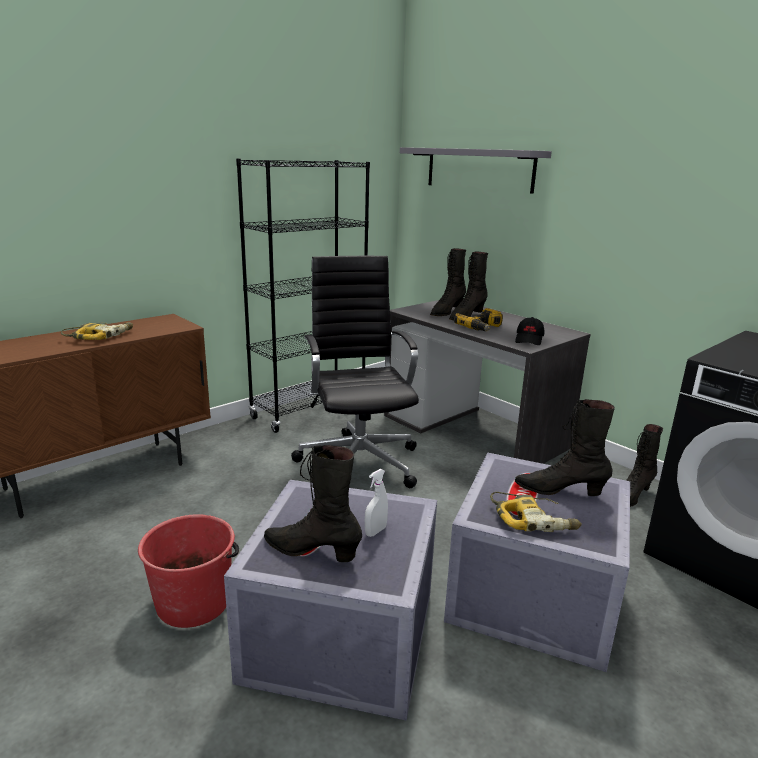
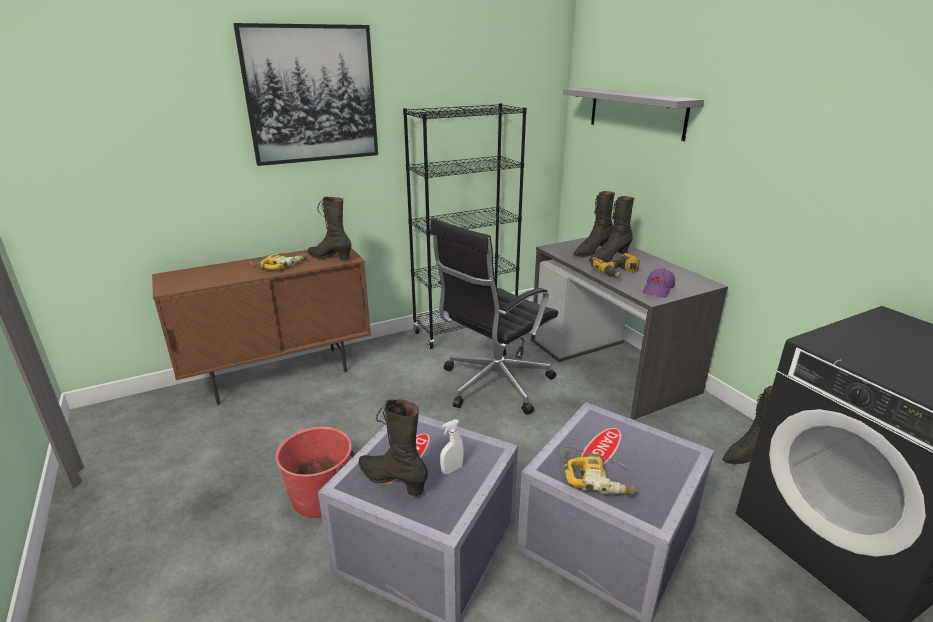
camera: 15 degrees right, 5 degrees up
black office chair [291,256,419,488] -> black office chair turned 135 degrees counterclockwise [430,218,558,415]
black cap [515,317,544,345] -> purple cap [643,268,675,298]
black boot [515,399,615,496] -> black boot moved to [308,197,351,260]
none -> picture [233,23,378,166]

